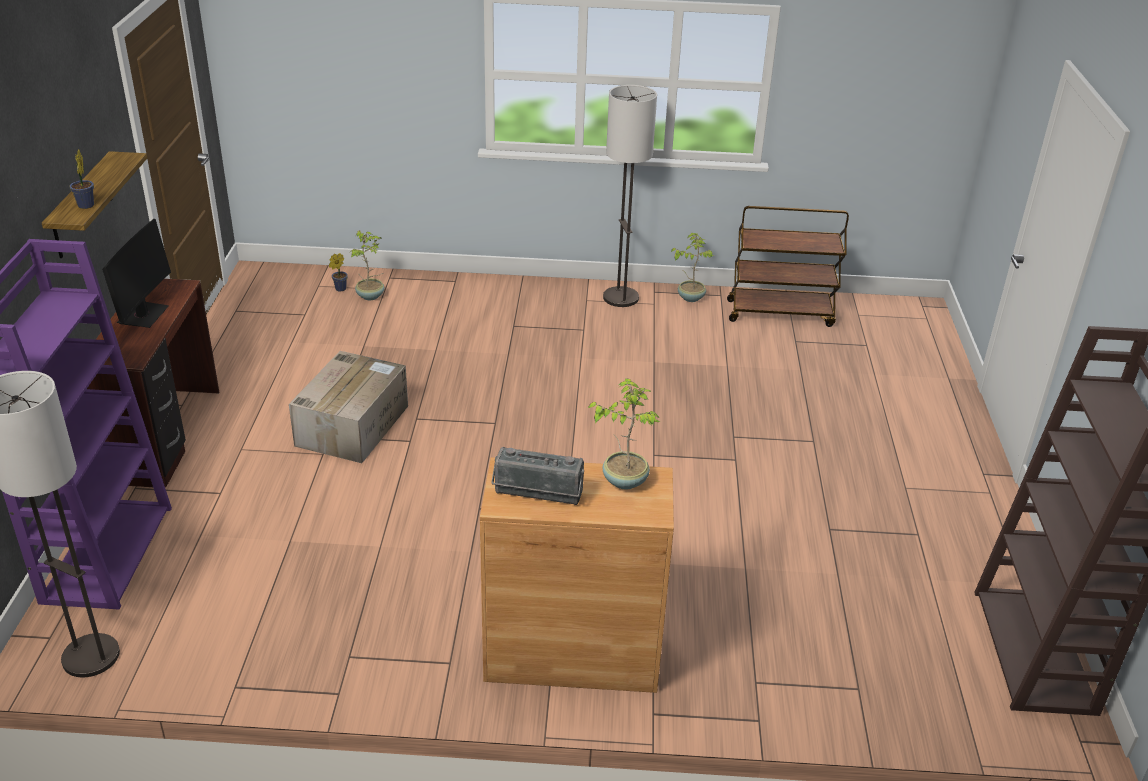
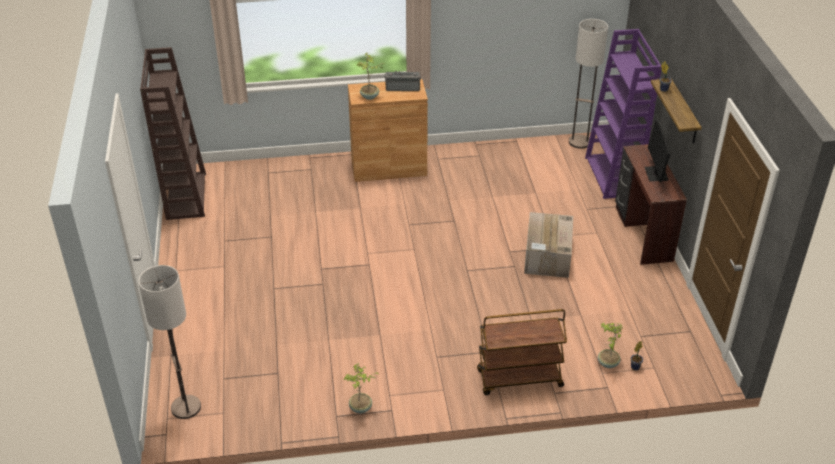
camera: 170 degrees right, 5 degrees up
floor lamp [603,85,657,307] -> floor lamp moved to [138,265,201,419]
brown cart [727,206,849,327] -> brown cart moved to [477,309,567,395]

